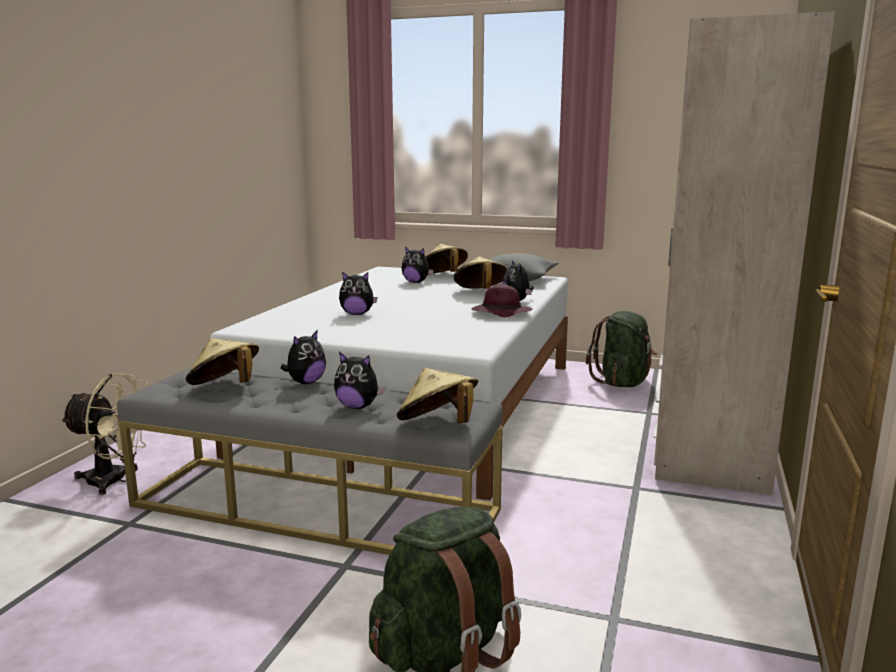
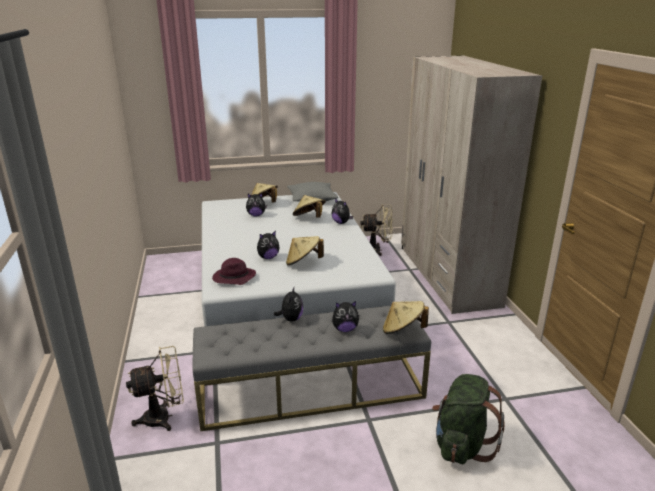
camera: 30 degrees left, 10 degrees up
beige hat [186,338,259,385] -> beige hat moved to [286,236,324,266]
purple hat [472,284,532,318] -> purple hat moved to [212,258,256,285]
green backpack [586,311,657,387] -> beige fan [360,204,393,256]

